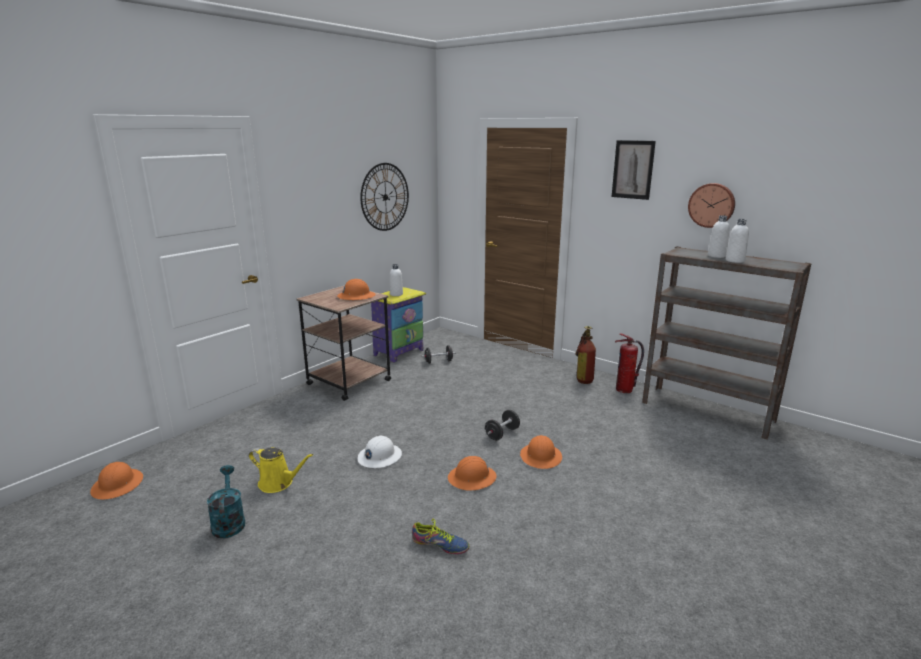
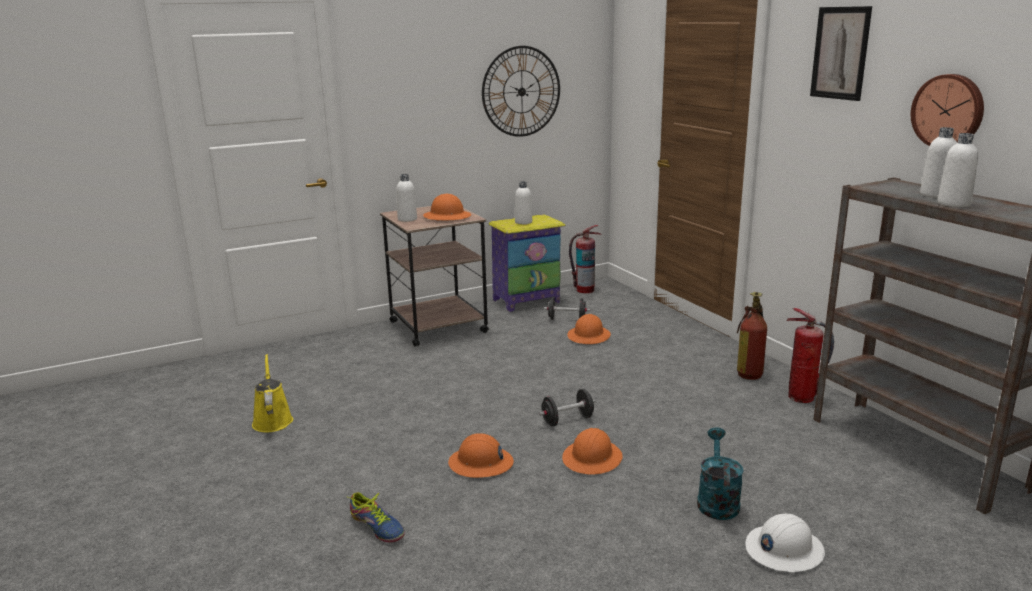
camera: 25 degrees right, 0 degrees up
orange hard hat [90,462,143,499] -> orange hard hat moved to [567,314,611,344]
turquoise watering can [207,465,245,538] -> turquoise watering can moved to [697,428,744,520]
yellow watering can [249,447,313,493] -> yellow watering can turned 150 degrees counterclockwise [252,354,293,432]
white hard hat [358,436,402,468] -> white hard hat moved to [745,514,825,572]
none -> white bottle [396,174,417,222]
none -> fire extinguisher [569,225,602,293]

